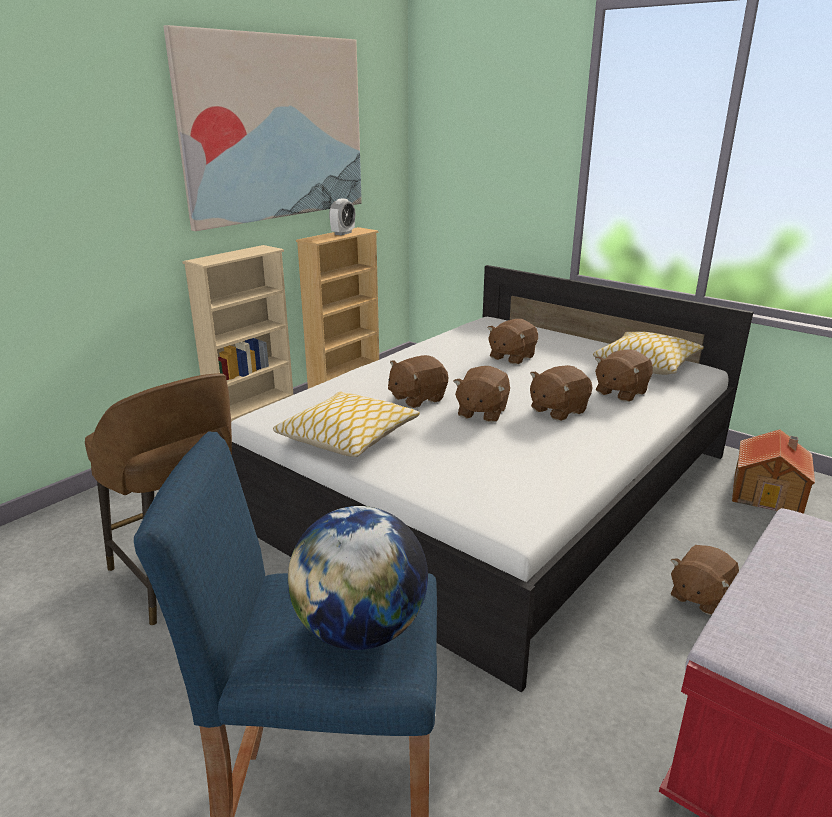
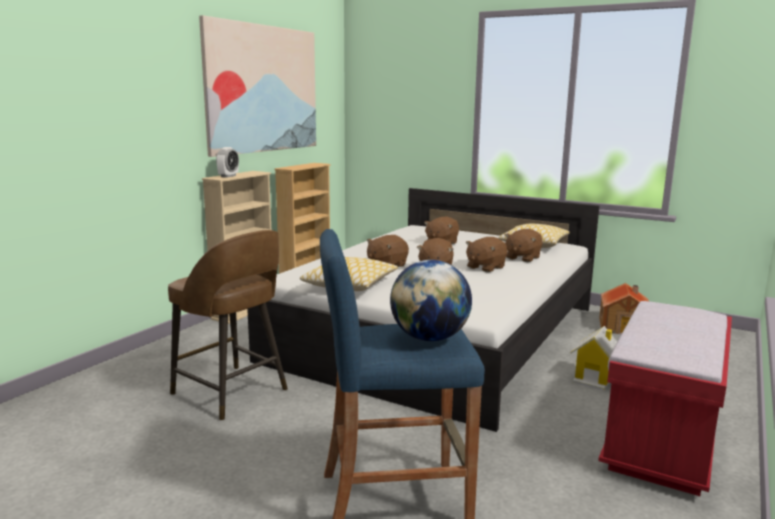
camera: 10 degrees left, 10 degrees down
alarm clock [329,198,355,235] -> alarm clock moved to [216,147,239,178]
brown plush toy [671,545,739,615] -> toy house [570,326,617,391]

